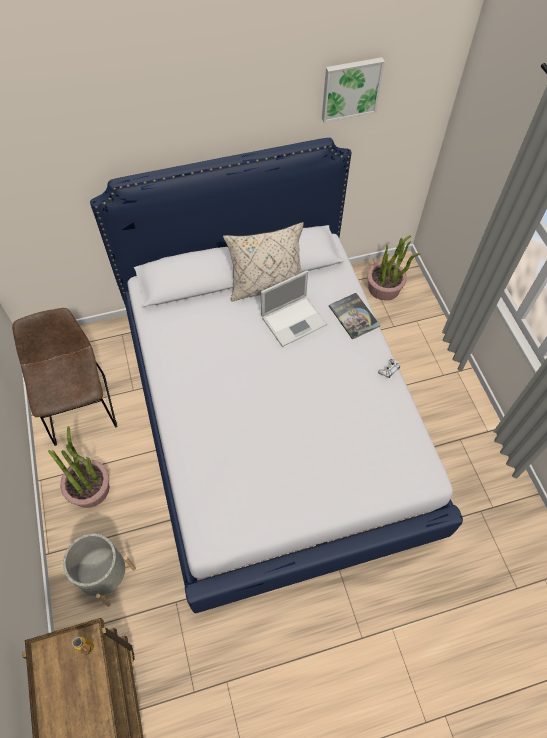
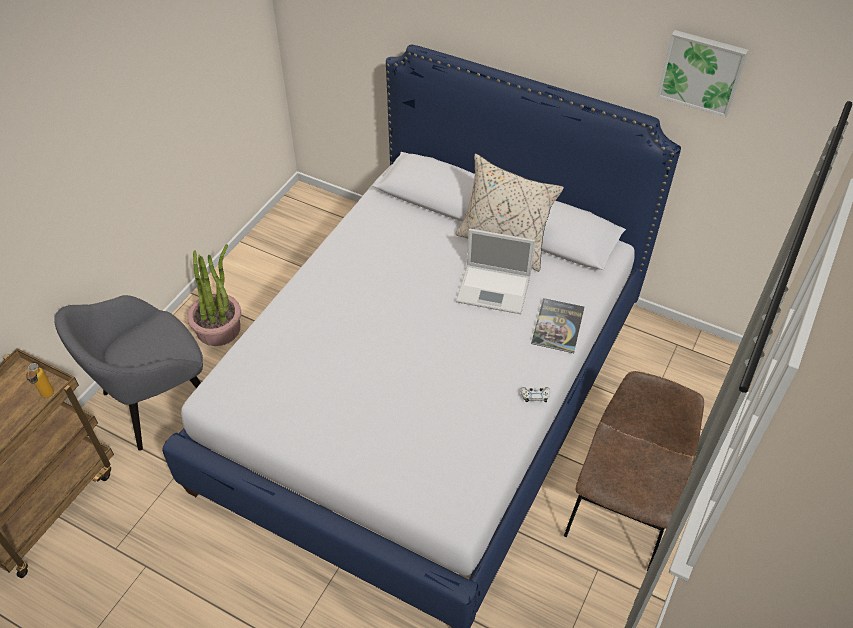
camera: 45 degrees right, 10 degrees down
brown chair [12,308,117,446] -> brown chair moved to [564,371,704,571]
grey planter [62,533,136,607] -> grey armchair [54,295,203,451]
potted plant [367,235,420,301] -> none

